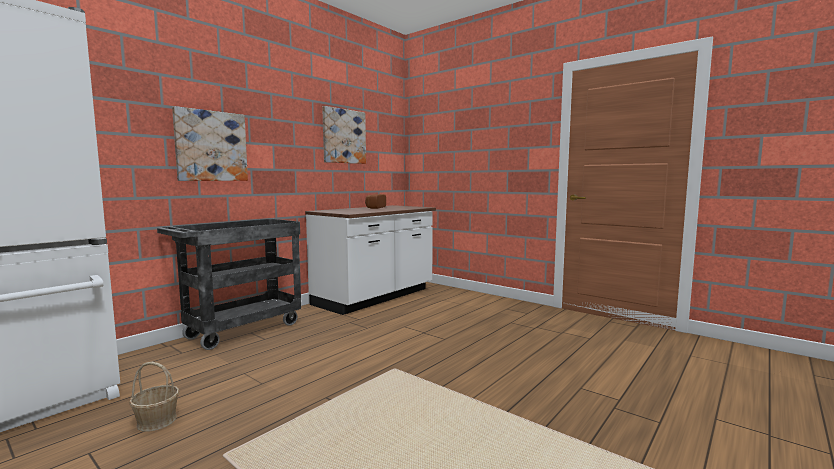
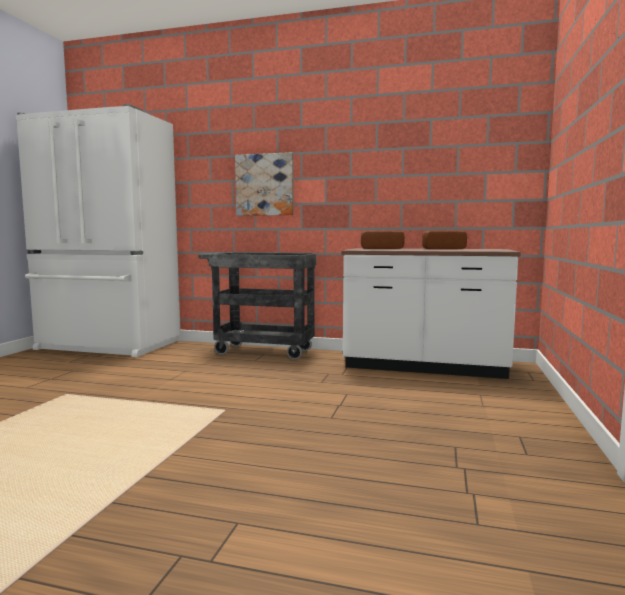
camera: 65 degrees right, 0 degrees up
basket [129,362,179,432] -> none
picture [322,106,366,164] -> none
none -> bread [361,231,405,249]

